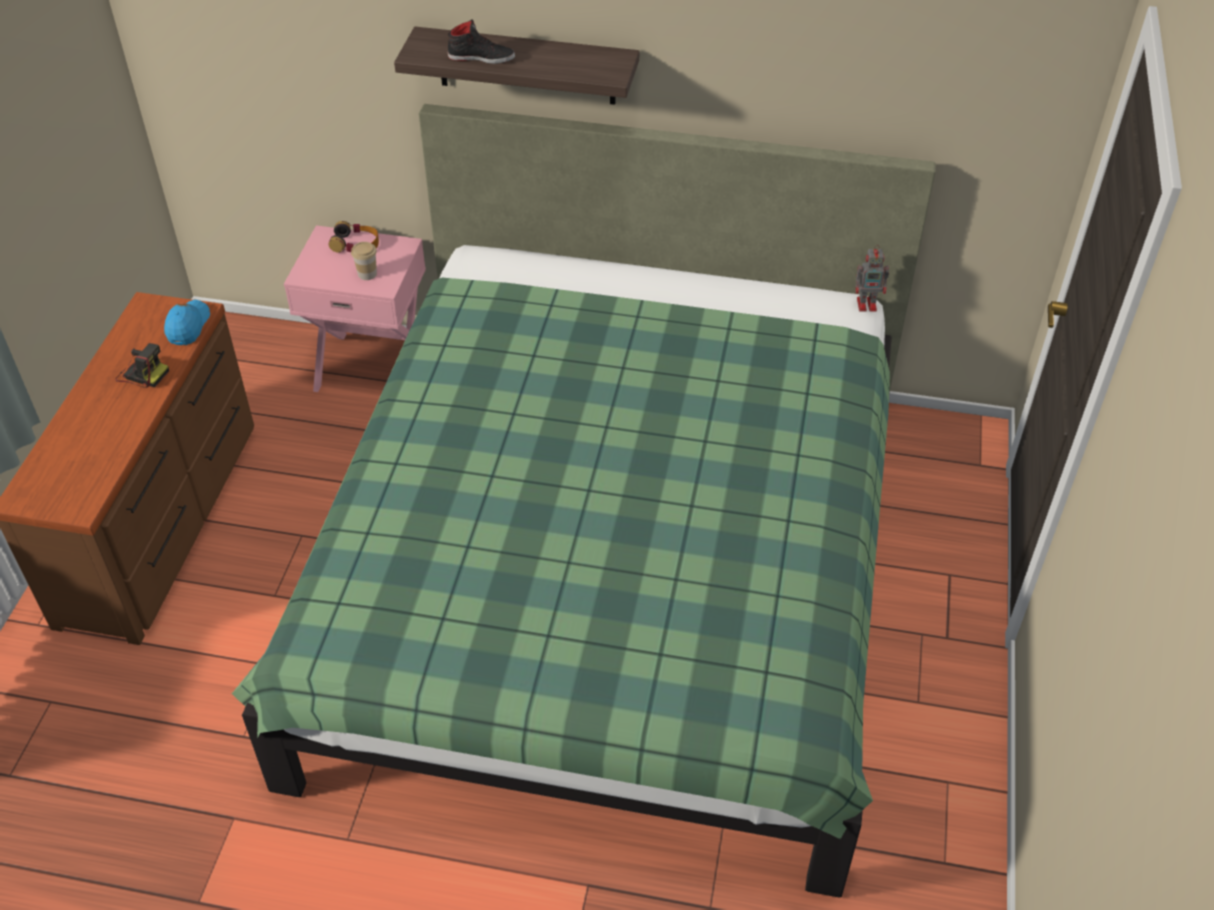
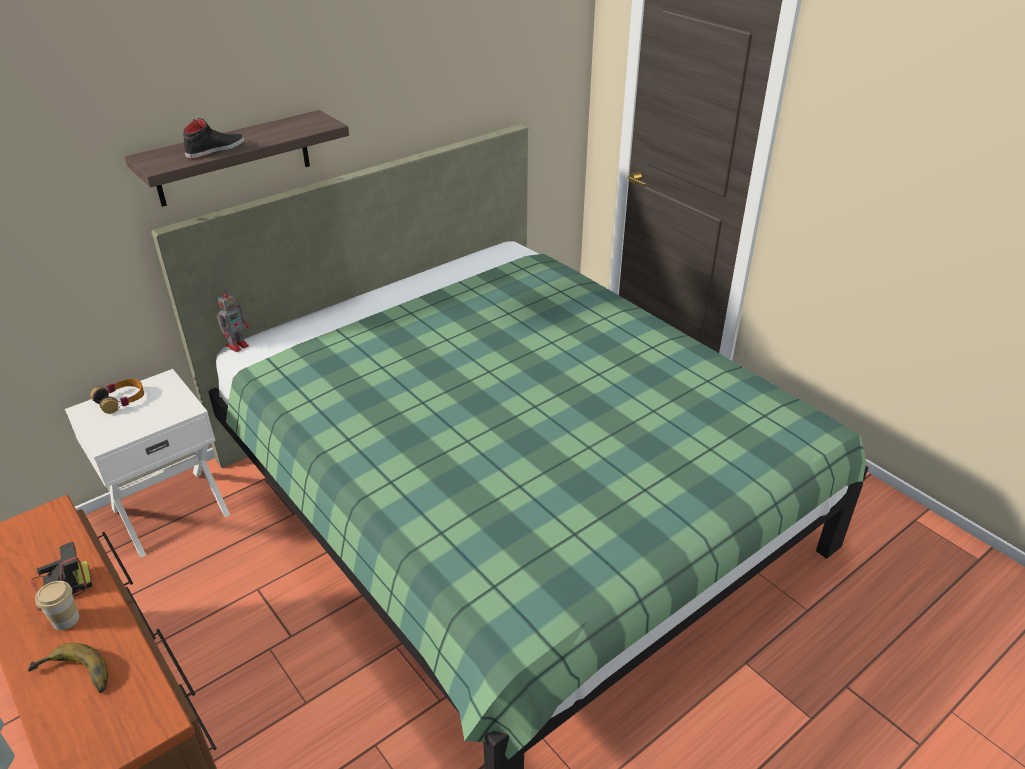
camera: 50 degrees left, 10 degrees down
blue cap [164,300,210,345] -> none
pink nightstand [284,225,426,392] -> white nightstand [65,369,230,558]
cup [351,242,377,280] -> cup moved to [35,581,79,630]
toy robot [856,245,889,312] -> toy robot moved to [217,289,249,352]
none -> banana [28,643,108,693]

